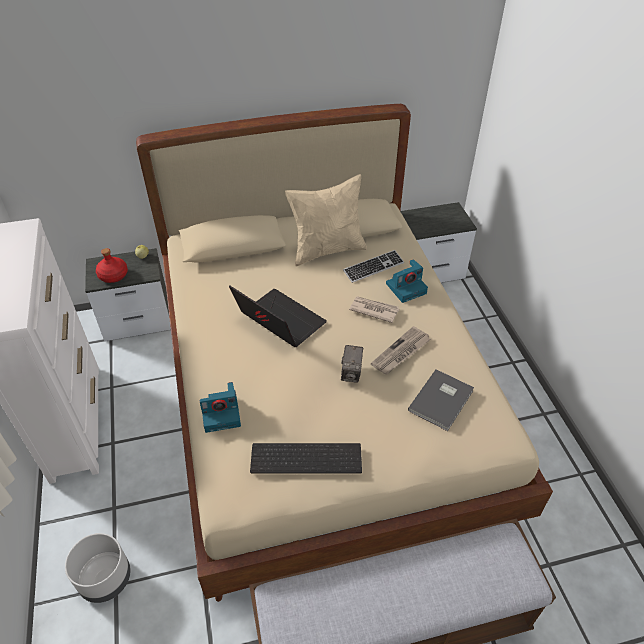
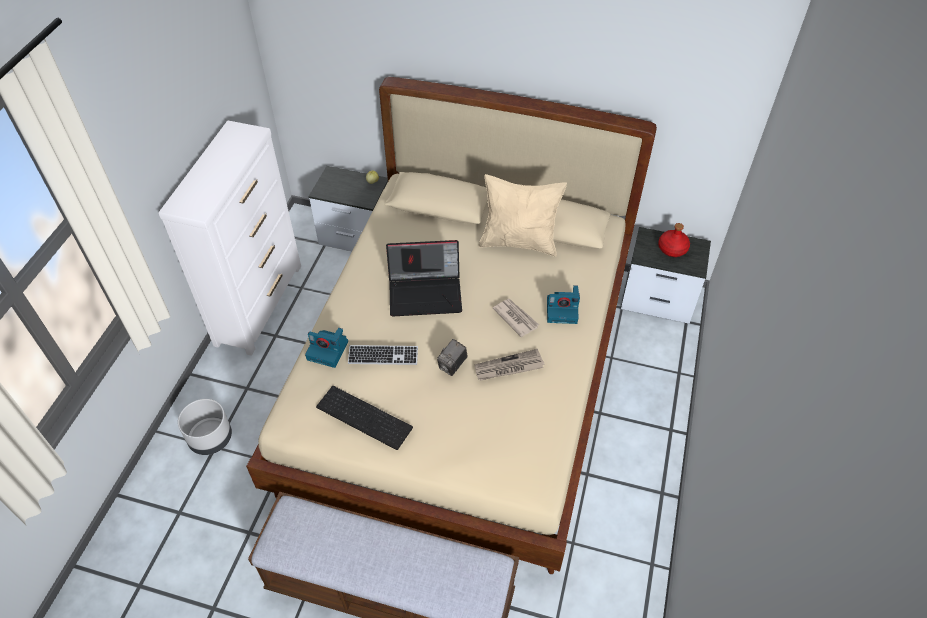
camera: 30 degrees right, 5 degrees up
red bottle [96,248,128,283] -> red bottle moved to [658,223,690,257]
laptop [229,285,327,347] -> laptop turned 105 degrees clockwise [386,240,462,316]
keyboard [343,250,404,283] -> keyboard moved to [348,345,418,365]
grey book [408,369,474,431] -> none

